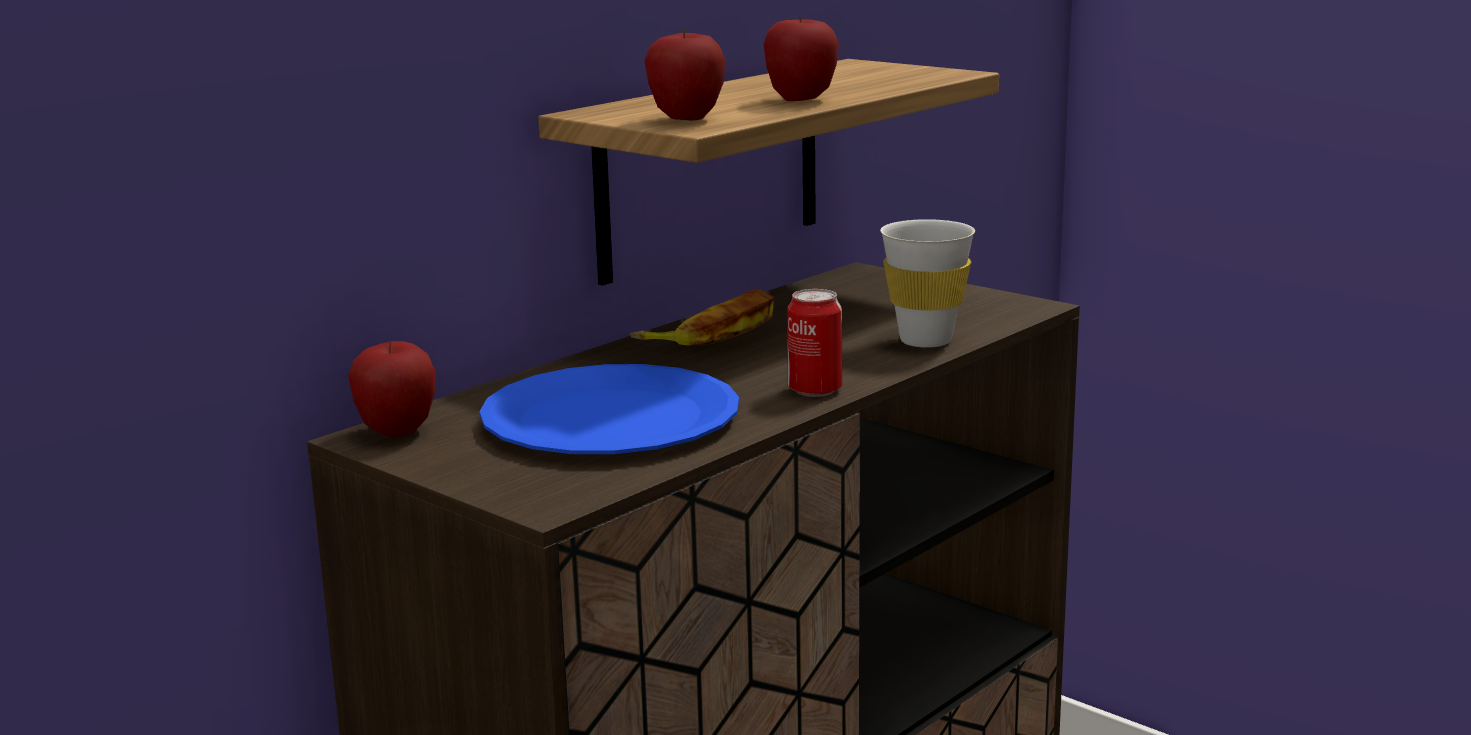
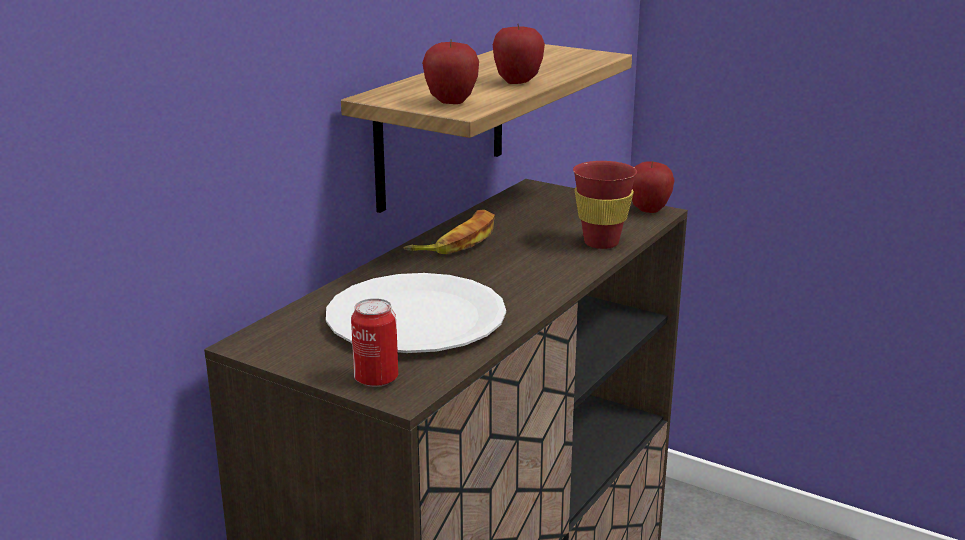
camera: 10 degrees left, 5 degrees up
apple [348,341,435,437] -> apple moved to [632,161,674,213]
blue plate [479,364,739,454] -> white plate [326,273,506,353]
can [787,289,842,397] -> can moved to [351,298,398,387]
white cup [880,219,975,348] -> red cup [573,161,637,249]

